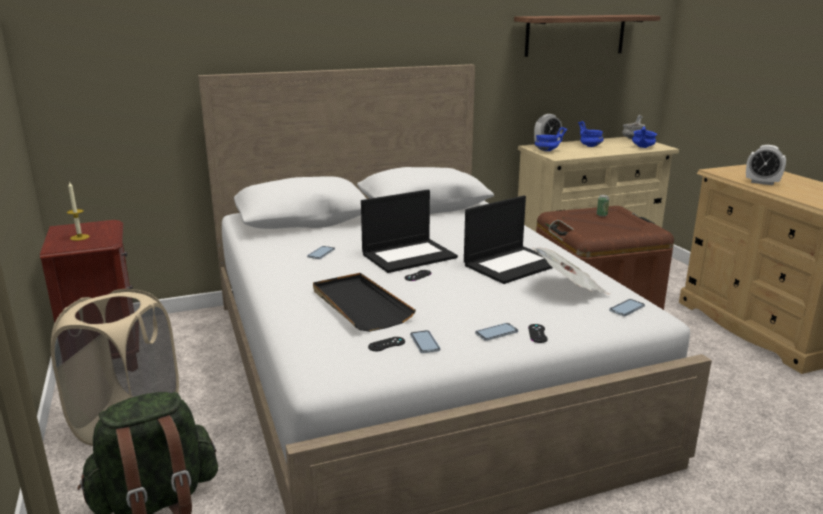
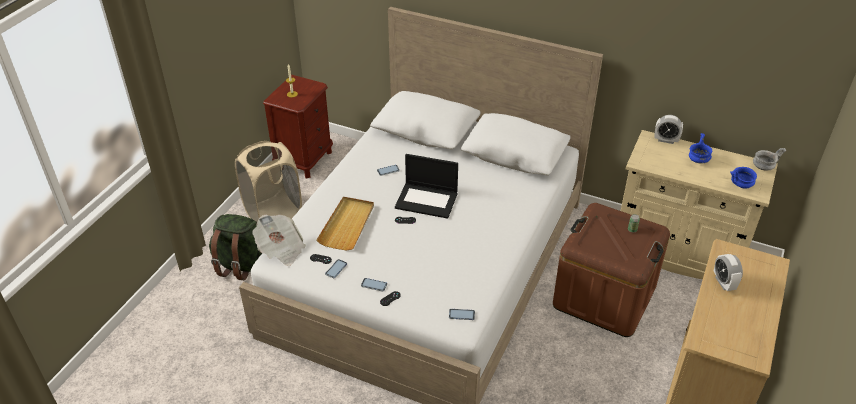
camera: 45 degrees right, 20 degrees up
black tray [313,273,416,332] -> beige tray [316,197,374,250]
laptop [464,195,553,284] -> none
shelf [514,15,661,57] -> none
newspaper [532,247,610,294] -> newspaper moved to [252,214,306,266]
blue bowl [535,127,567,151] -> none

